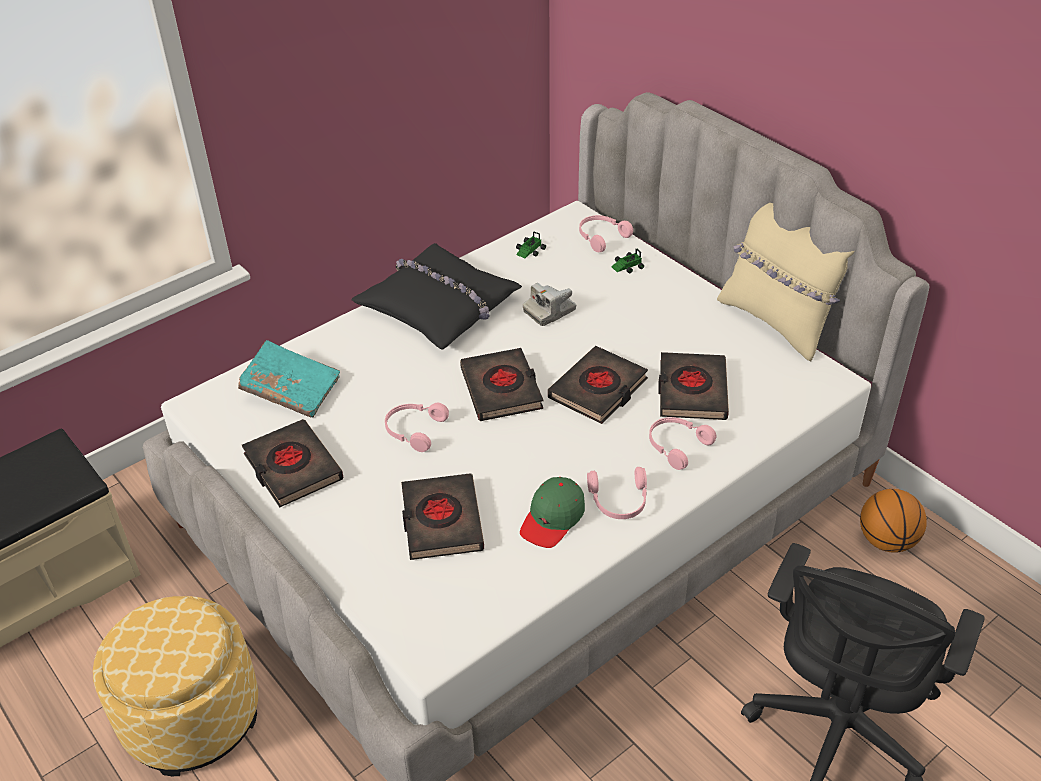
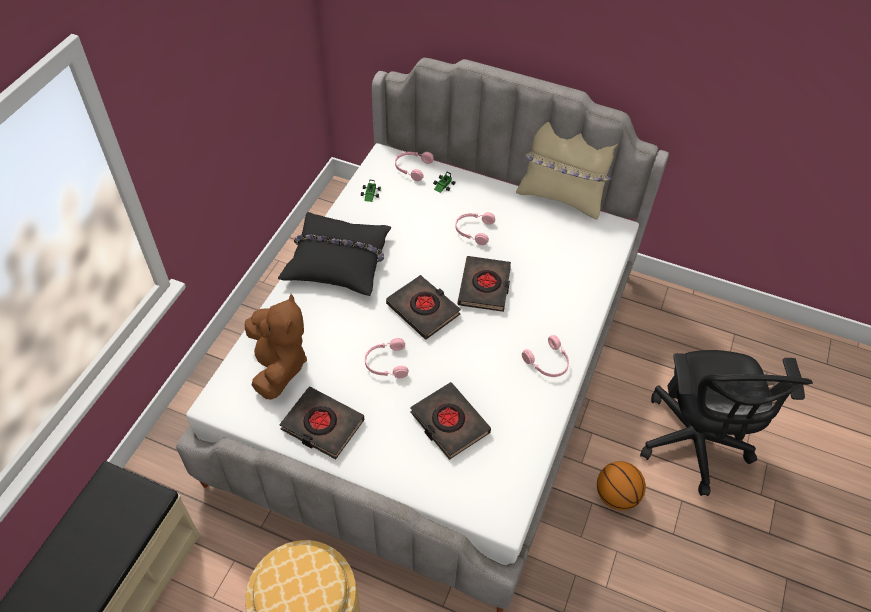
camera: 30 degrees left, 10 degrees up
turquoise book [238,340,340,417] -> brown plush toy [245,294,307,399]
green cap [520,477,585,548] -> none
camera [523,283,576,326] -> none
pink headphones [649,417,716,470] -> pink headphones moved to [455,212,495,245]
black book [658,352,729,420] -> none
basketball [860,489,927,553] -> basketball moved to [597,461,646,510]

